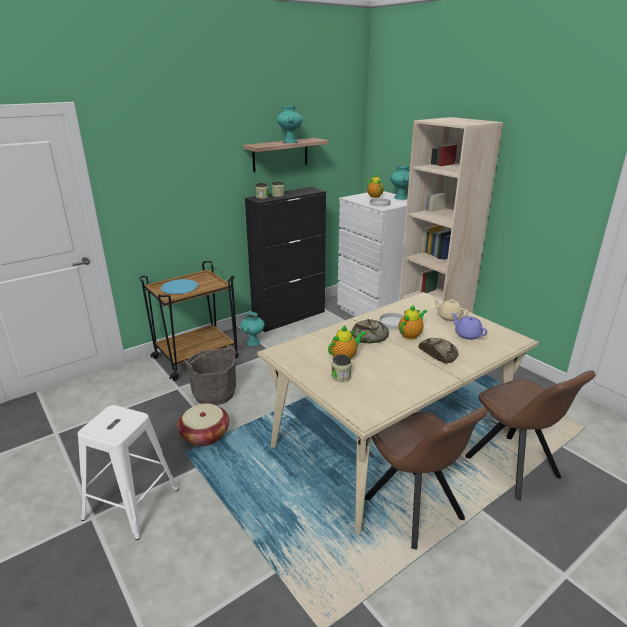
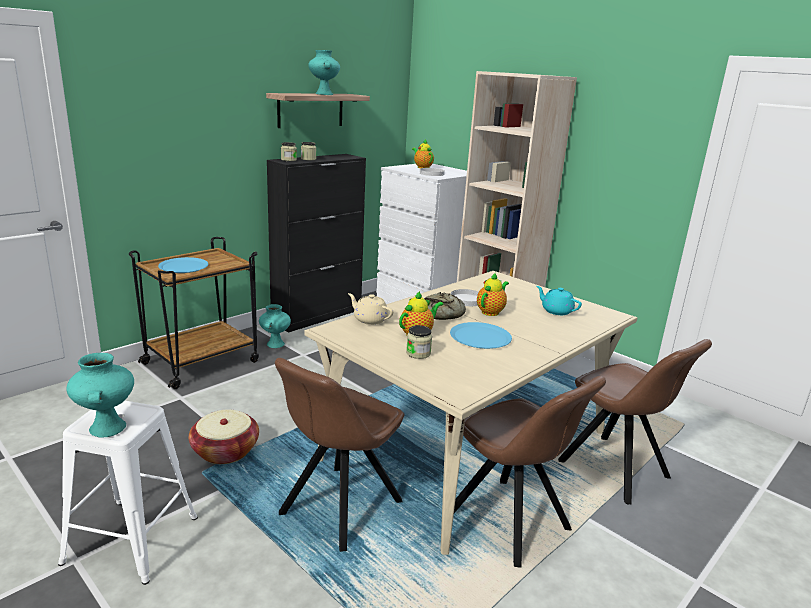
camera: 10 degrees left, 5 degrees down
grey bucket [184,345,236,406] -> none
turquoise vase [390,166,410,200] -> turquoise vase moved to [66,353,134,437]
bread [418,338,458,364] -> none
beige teapot [433,298,469,321] -> beige teapot moved to [348,293,393,325]
purple teapot [452,313,488,340] -> turquoise teapot [537,286,582,315]
none -> brown chair [275,358,404,552]
none -> blue plate [450,322,512,349]

